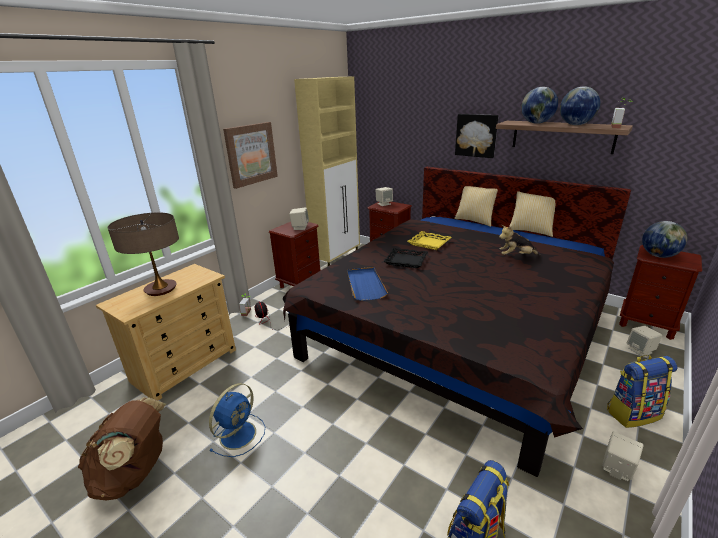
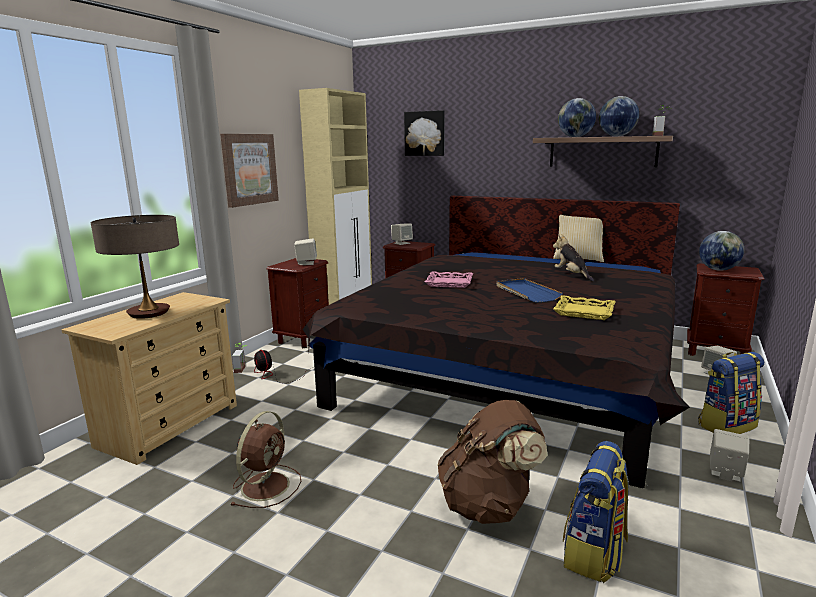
camera: 10 degrees left, 10 degrees down
brown backpack [78,397,166,500] -> brown backpack moved to [437,400,548,524]
blue fan [209,383,265,457] -> brown fan [231,411,301,508]
blue tray [347,267,388,301] -> blue tray moved to [497,278,563,302]
black tray [383,248,428,268] -> pink tray [425,271,473,288]
yellow tray [407,231,452,250] -> yellow tray moved to [553,295,616,320]
picture [455,114,498,158] -> picture moved to [404,110,445,156]
pillow [455,186,498,227] -> none
plush toy [499,225,540,255] -> plush toy turned 75 degrees clockwise [553,234,594,282]

